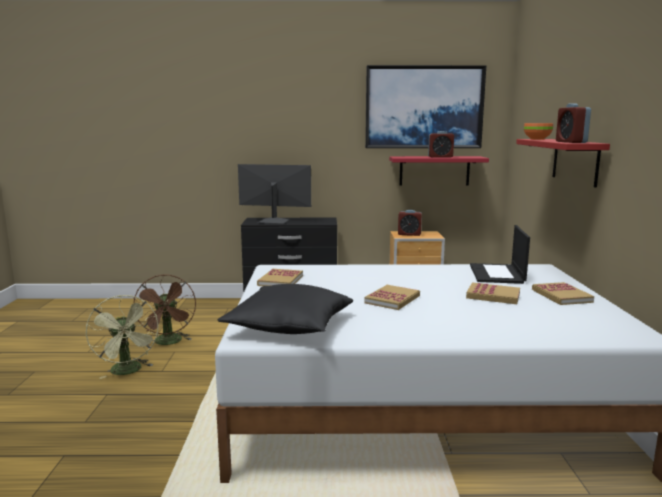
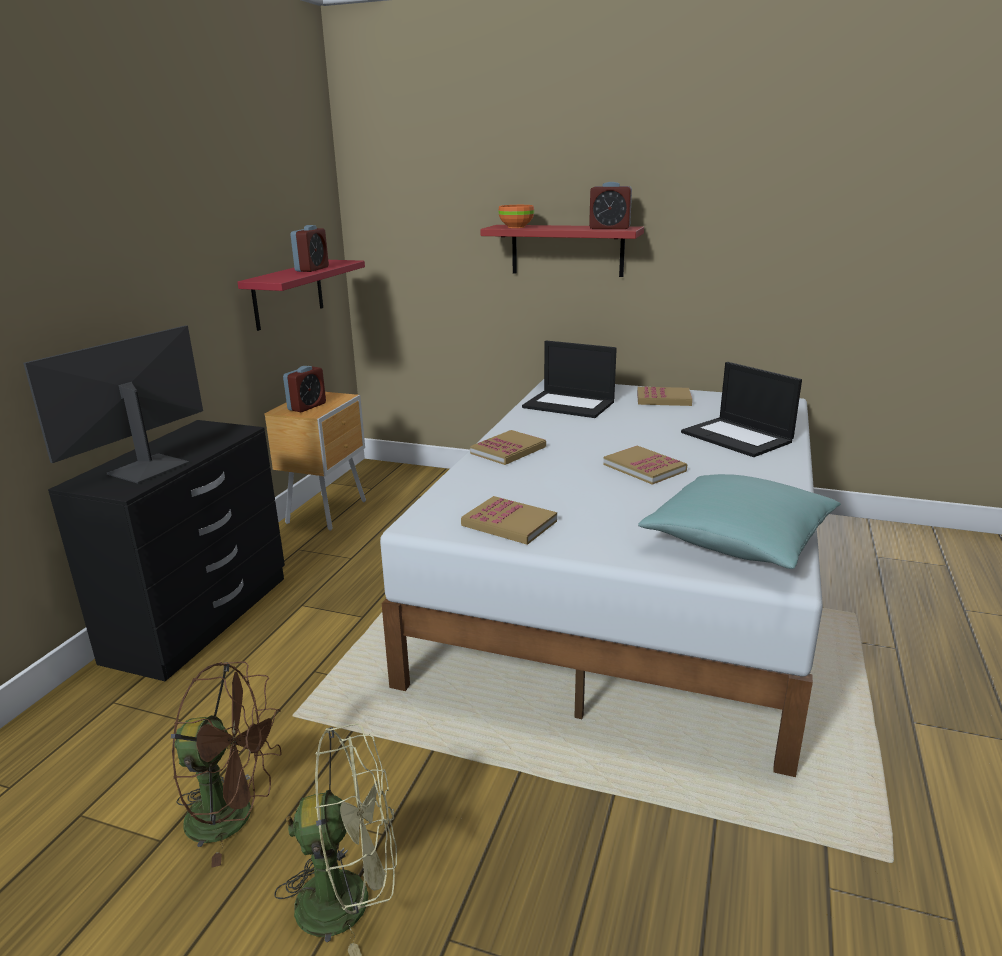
camera: 70 degrees left, 10 degrees up
black pillow [217,284,353,334] -> turquoise pillow [638,474,841,569]
picture [365,65,486,148] -> none
book [466,282,520,304] -> book moved to [470,430,546,465]
none -> laptop [681,362,802,457]

